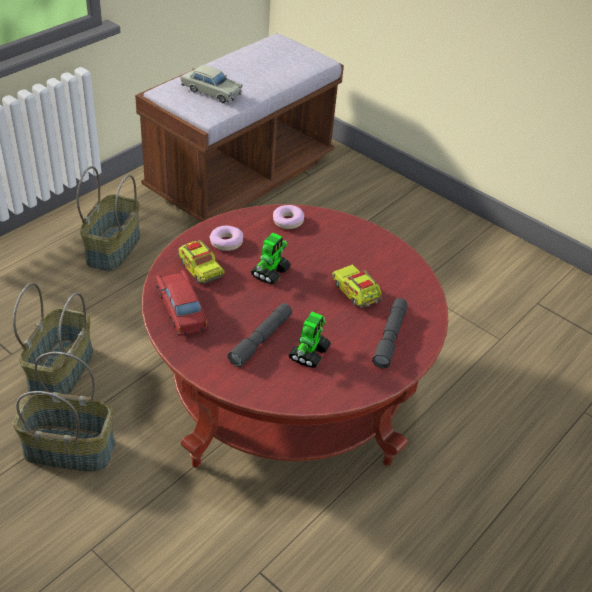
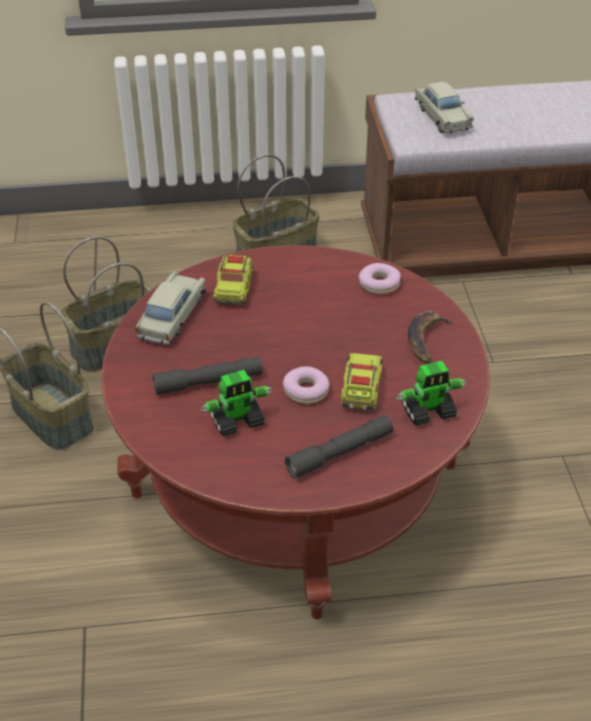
camera: 45 degrees right, 0 degrees up
red toy car [156,270,208,336] -> beige toy car [135,271,206,345]
donut [209,226,243,251] -> donut moved to [283,366,329,404]
toy robot [251,233,291,284] -> toy robot moved to [396,361,467,425]
none -> banana [408,311,453,363]

